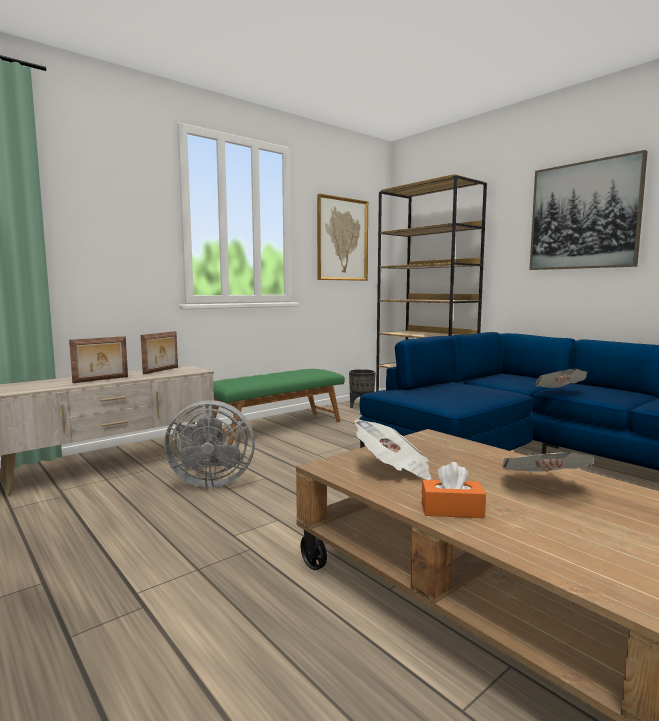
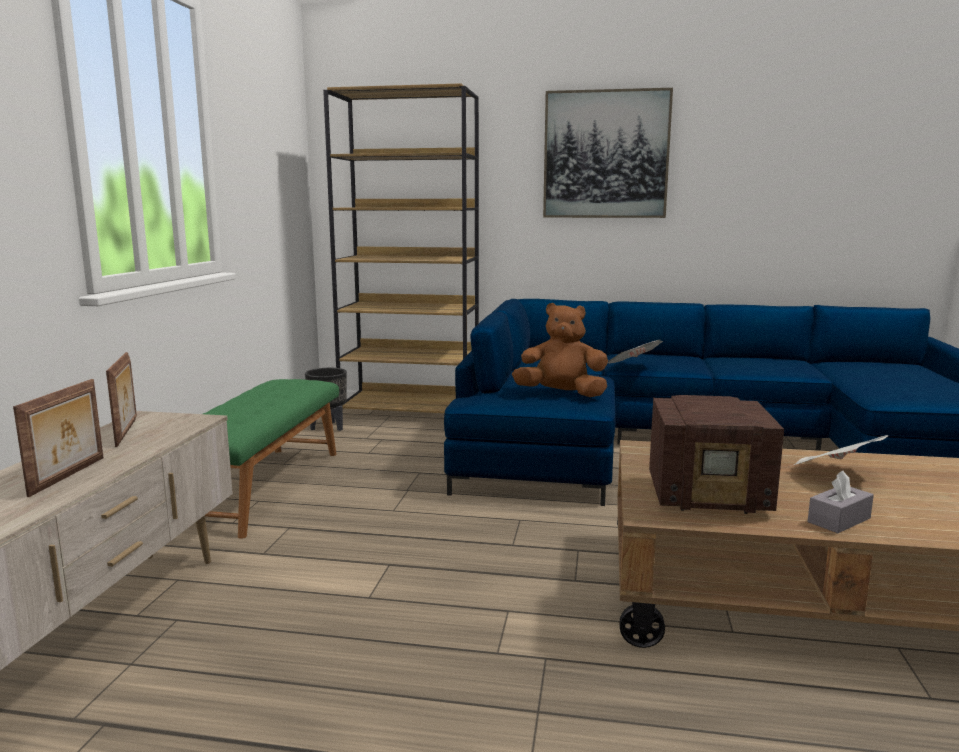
camera: 40 degrees left, 5 degrees up
grey fan [164,400,255,488] -> none
picture [317,194,368,281] -> none
newspaper [354,419,431,480] -> radio [649,395,784,514]
orange tissue box [422,462,486,518] -> grey tissue box [808,471,874,533]
none -> brown plush toy [512,303,608,397]

